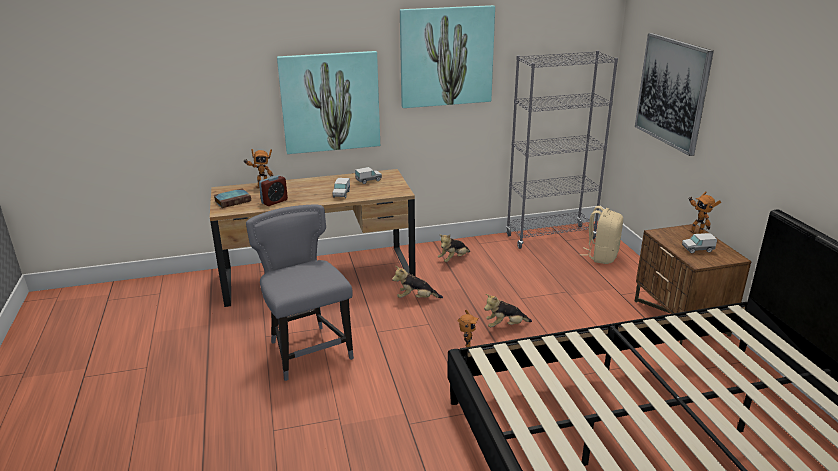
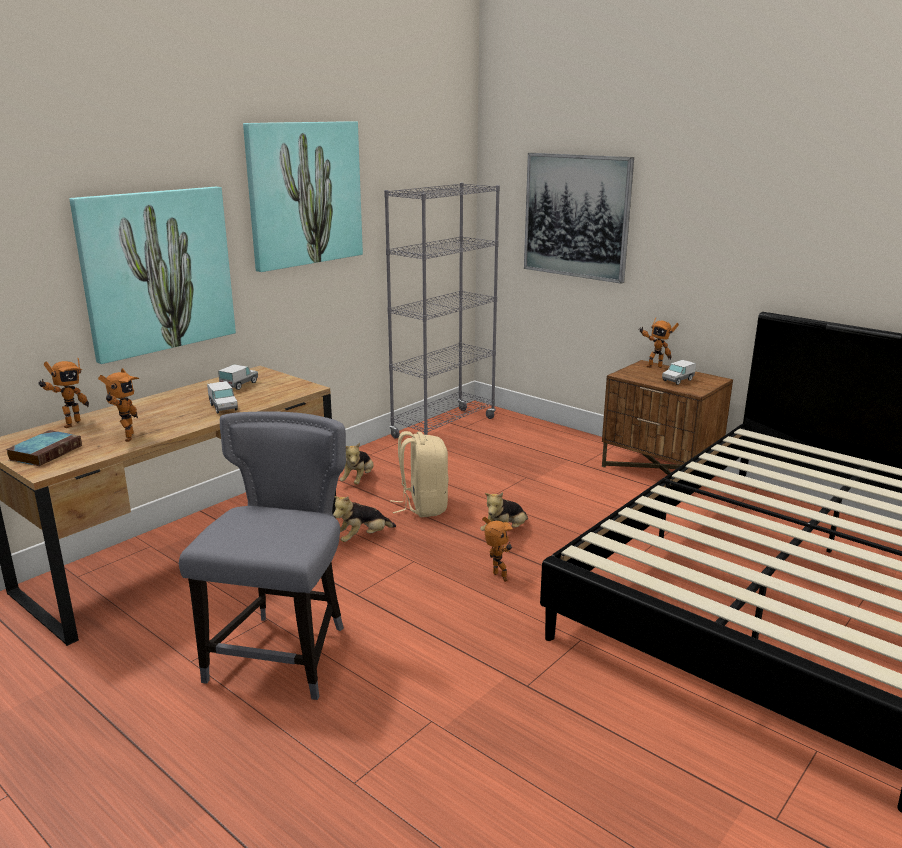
camera: 35 degrees left, 5 degrees down
grey chair [246,204,354,381] -> grey chair turned 75 degrees clockwise [179,411,346,700]
alarm clock [259,175,288,206] -> toy robot [98,368,139,442]
beige backpack [579,206,623,264] -> beige backpack moved to [390,431,449,517]

